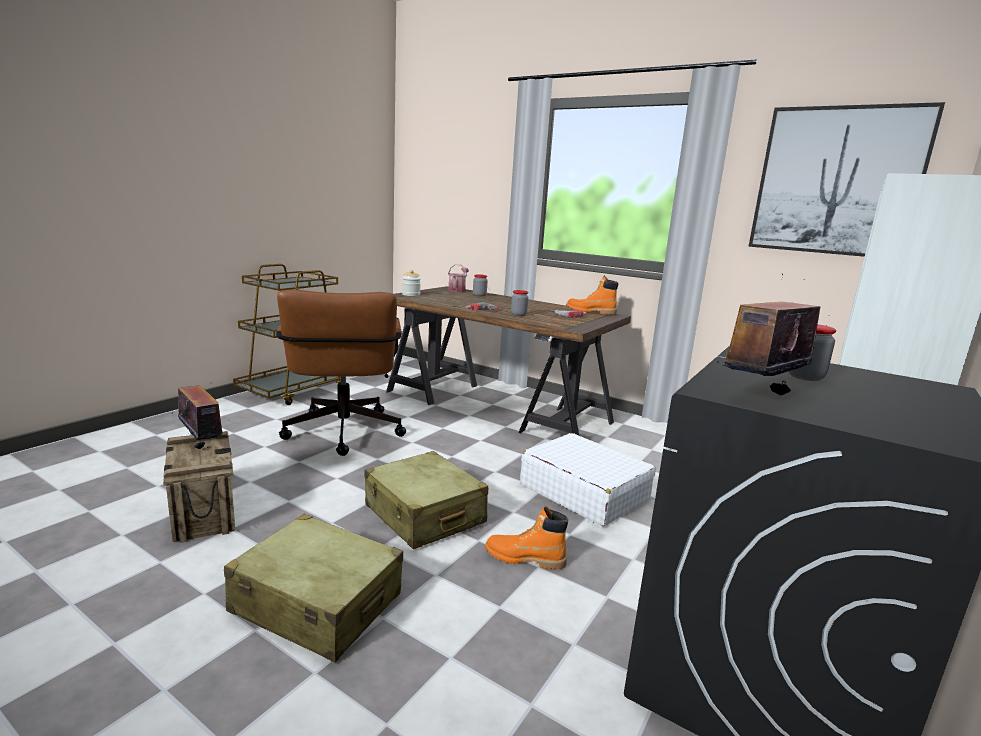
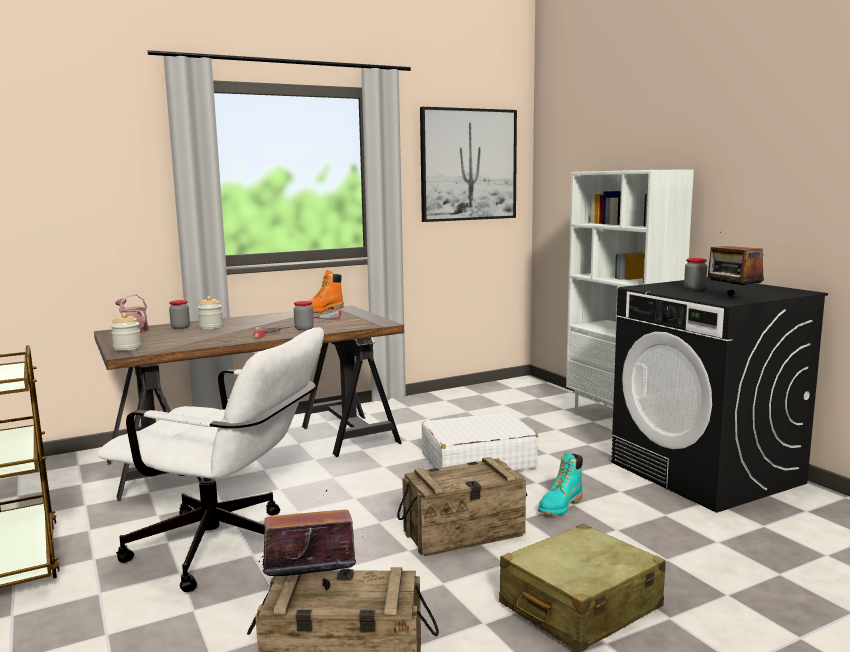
camera: 60 degrees left, 5 degrees down
brown office chair [276,289,406,456] -> white office chair [98,327,324,592]
beige suitcase [364,451,488,549] -> crate [397,457,527,556]
orange boot [485,506,568,570] -> turquoise boot [538,453,583,515]
none -> jar [197,296,223,329]

